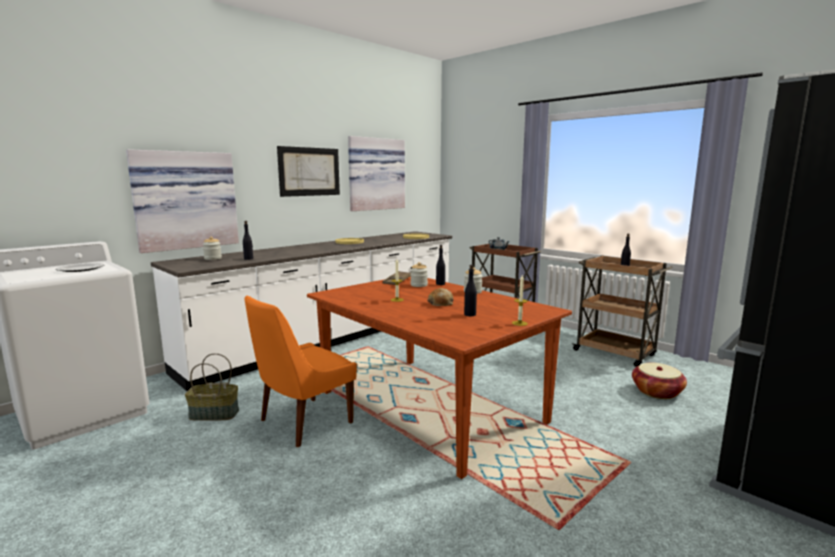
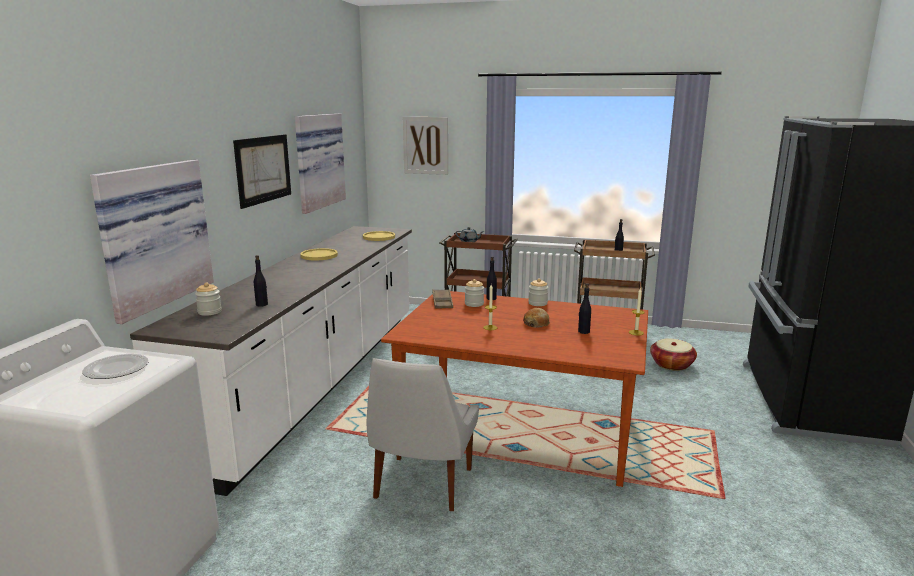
camera: 30 degrees left, 5 degrees up
basket [185,353,239,421] -> none
orange chair [245,296,357,447] -> white chair [367,358,479,511]
none -> picture [403,117,448,175]

